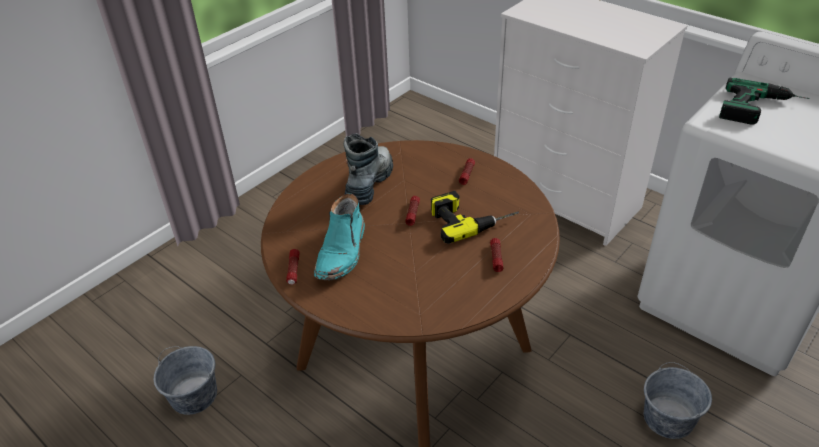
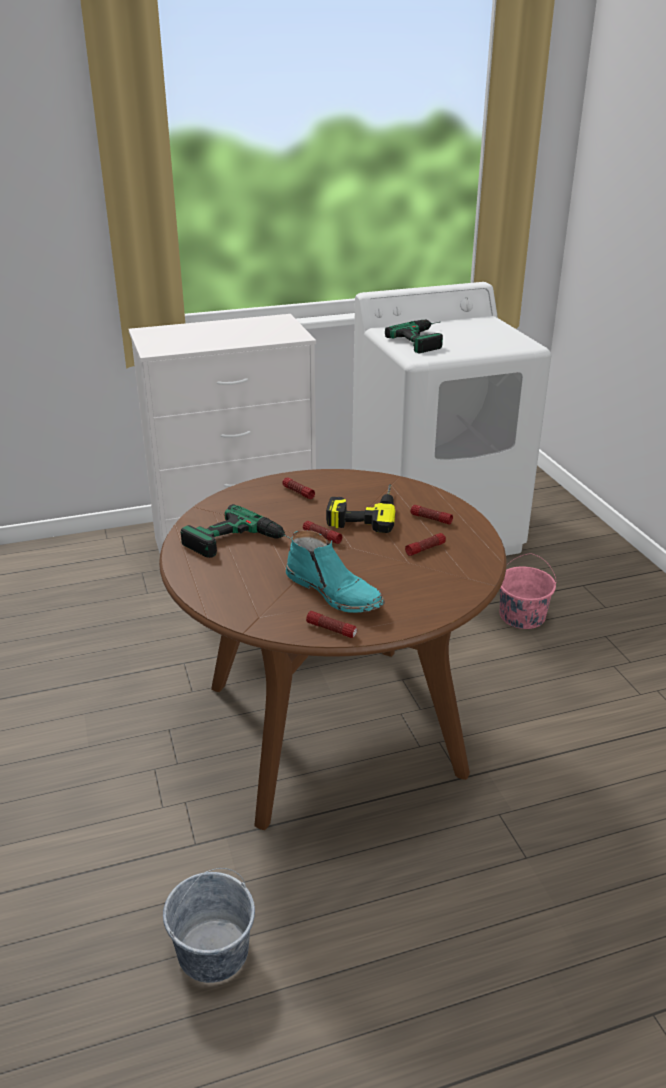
camera: 60 degrees left, 10 degrees down
boot [344,133,393,205] -> power drill [180,504,292,558]
grey bucket [644,362,712,439] -> pink bucket [500,553,556,629]
none -> flashlight [405,533,446,556]

